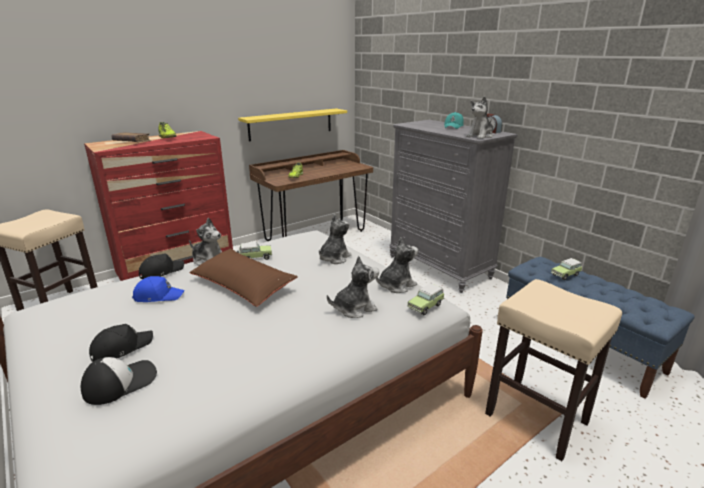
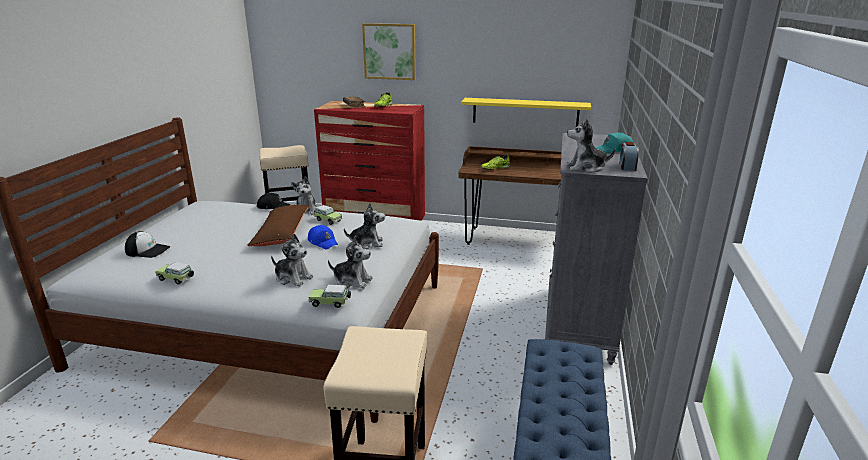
camera: 50 degrees right, 0 degrees up
black cap [89,324,153,361] -> none
blue cap [132,276,184,302] -> blue cap moved to [308,225,338,249]
toy car [551,258,582,280] -> toy car moved to [155,262,194,284]
none -> picture [362,23,416,80]

